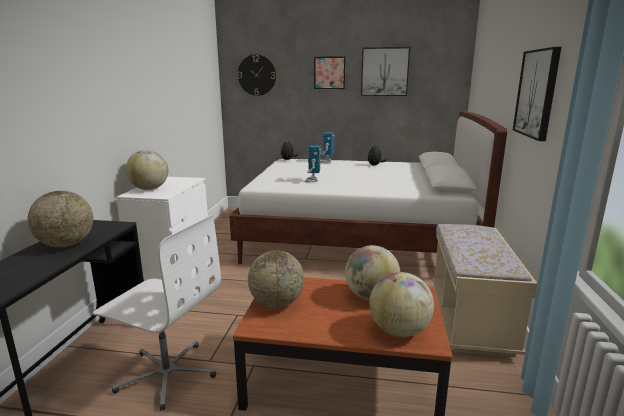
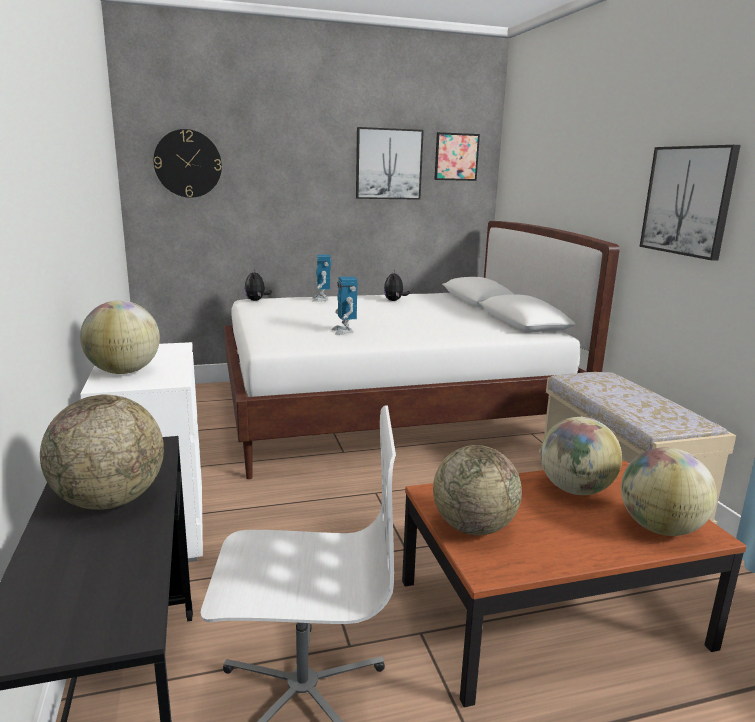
camera: 25 degrees left, 0 degrees up
picture [314,56,345,89] -> picture moved to [434,132,480,181]

